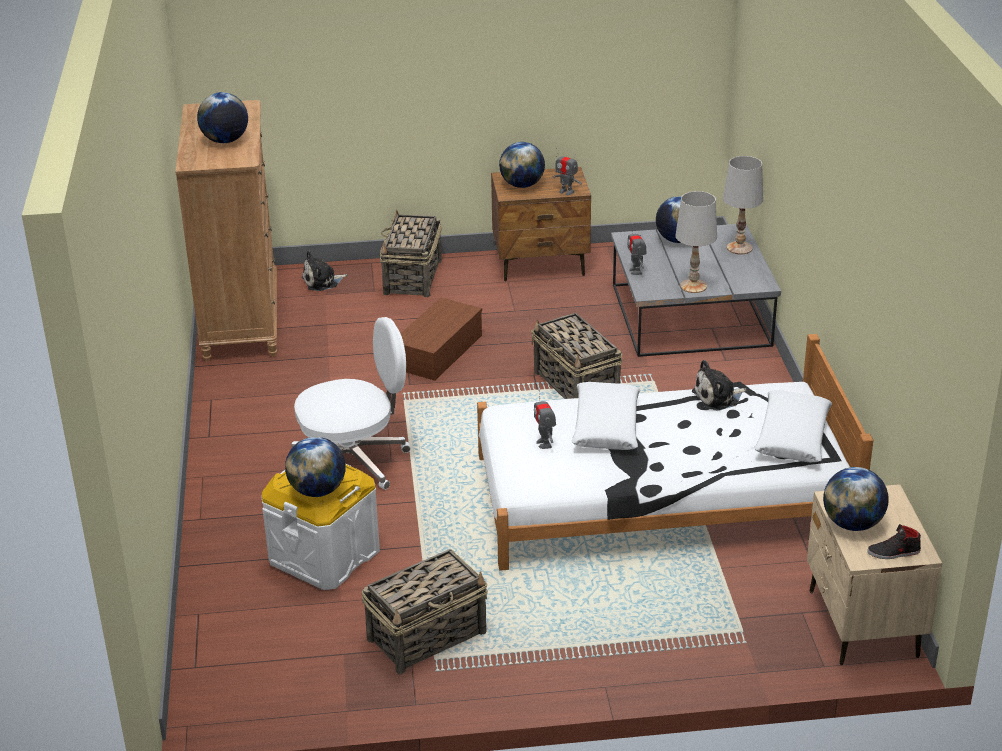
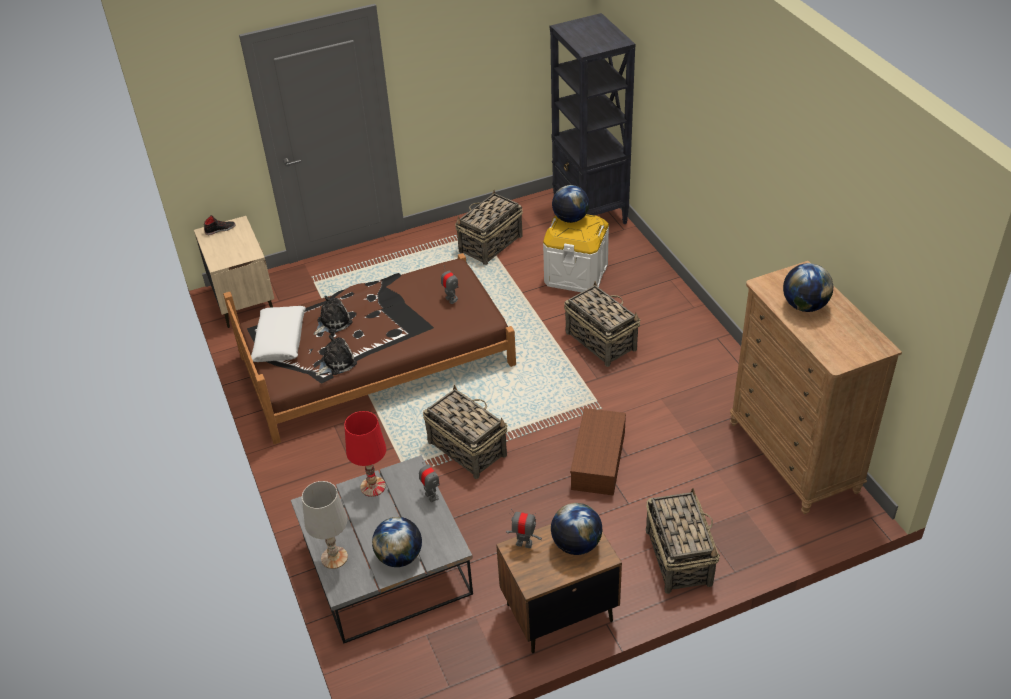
camera: 165 degrees right, 10 degrees up
white office chair [291,317,411,490] -> basket [564,281,641,367]
plush toy [302,251,347,291] -> plush toy moved to [313,296,353,335]
white bed [477,334,874,571] -> brown bed [223,253,516,444]
white pillow [571,382,640,450] -> none
white table lamp [676,191,717,293] -> red table lamp [344,411,386,497]
globe [823,467,889,531] -> none
none -> black bookcase [550,13,635,224]

